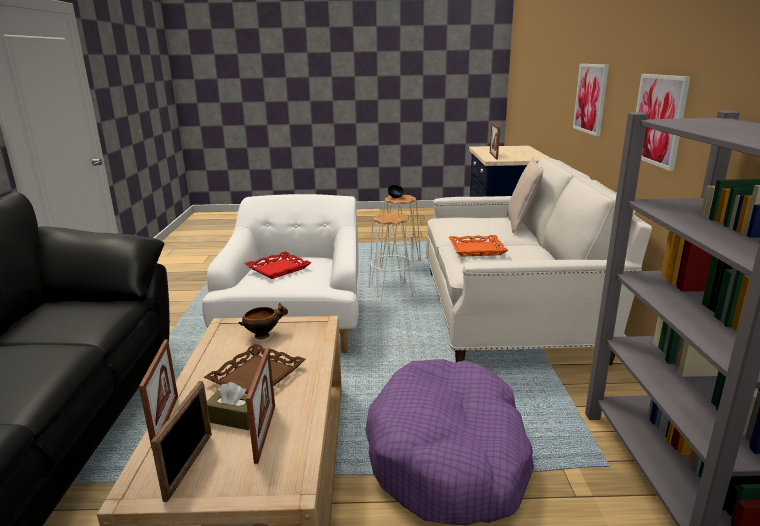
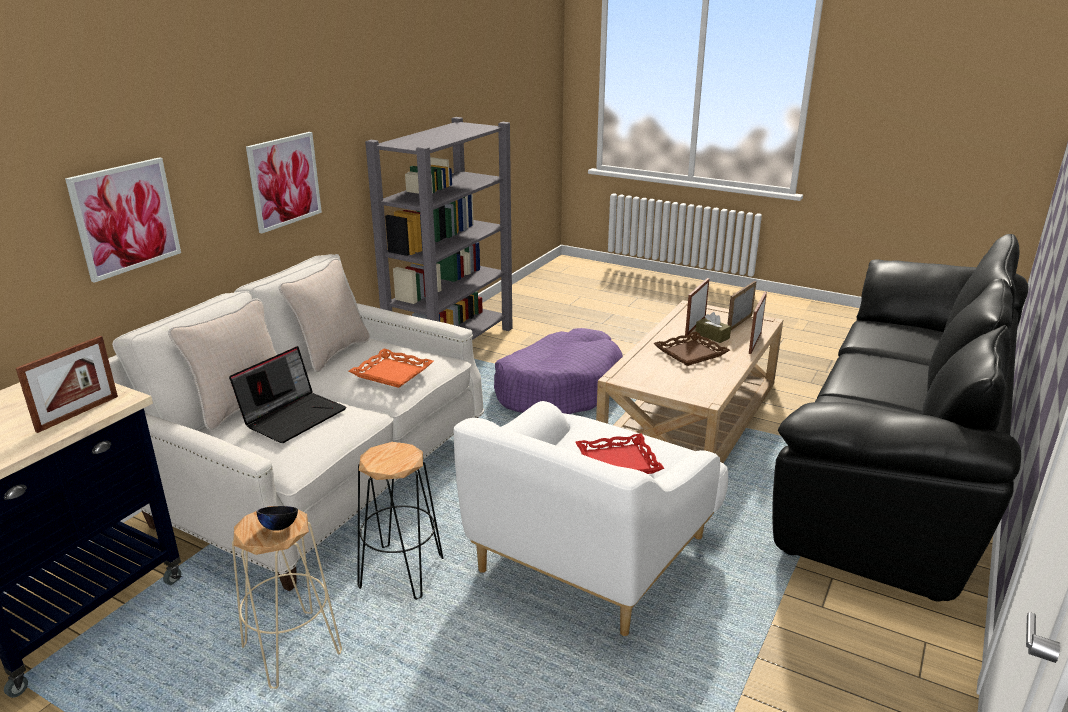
camera: 150 degrees left, 5 degrees up
bowl [239,303,288,339] -> none
white stool [369,212,415,301] -> black stool [357,442,443,600]
none -> laptop [229,346,346,443]
none -> beige pillow [279,258,370,372]

